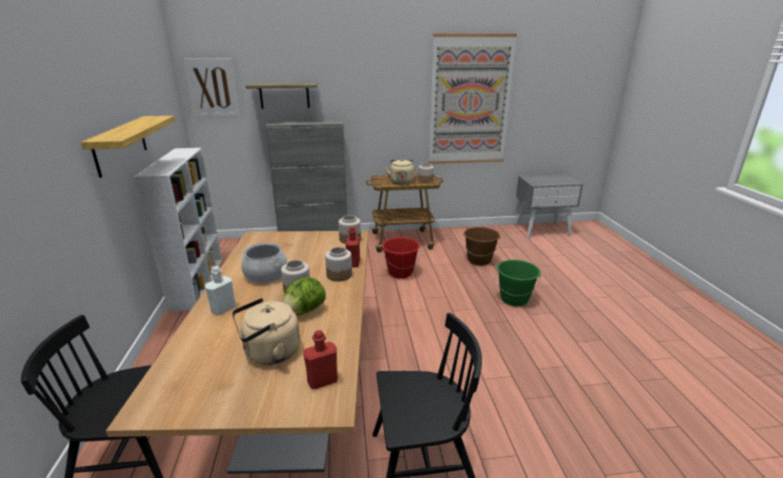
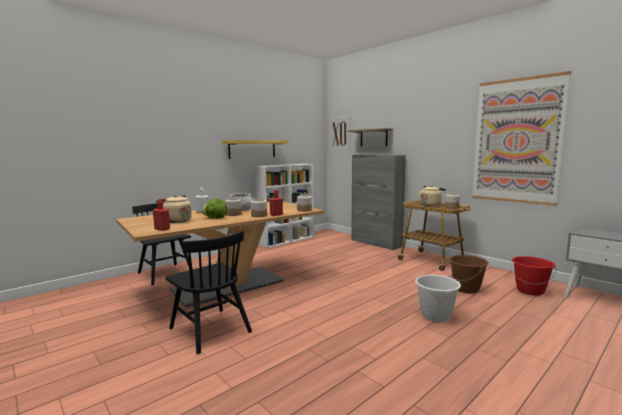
camera: 55 degrees right, 15 degrees down
red bucket [382,237,420,279] -> red bucket moved to [511,256,556,296]
green bucket [495,260,541,306] -> white bucket [415,275,461,322]

